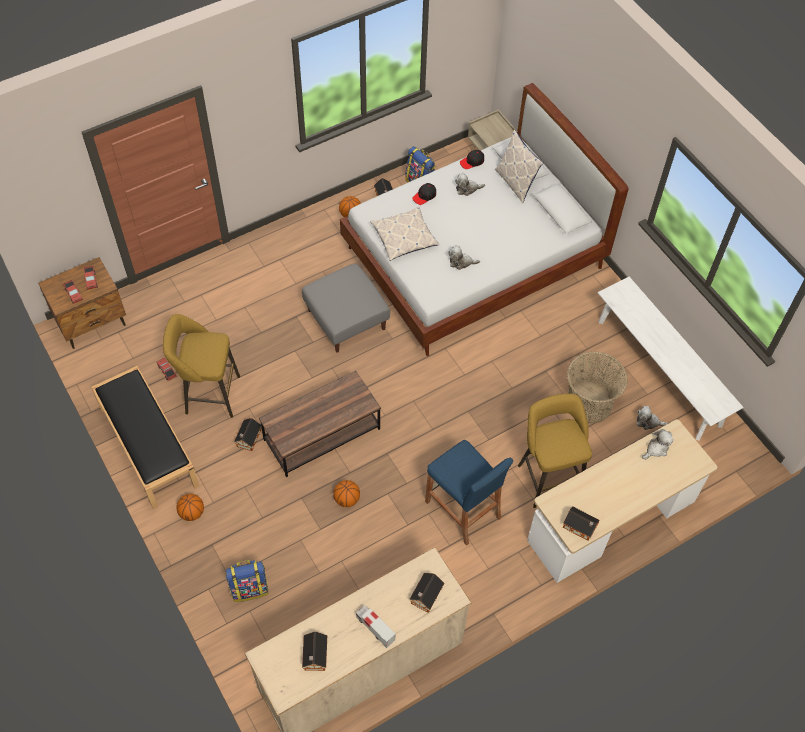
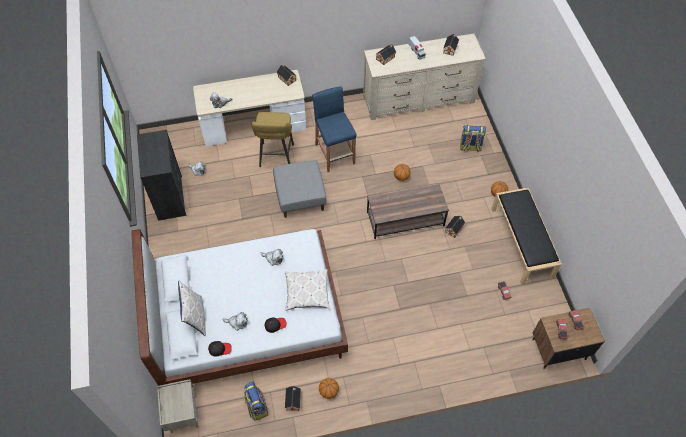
camera: 160 degrees left, 0 degrees up
yellow stool [163,314,240,418] -> none
grey ottoman [302,263,390,353] -> grey ottoman moved to [273,160,326,218]
basket [567,352,628,424] -> none
white bench [598,277,744,441] -> black dresser [137,130,186,221]

